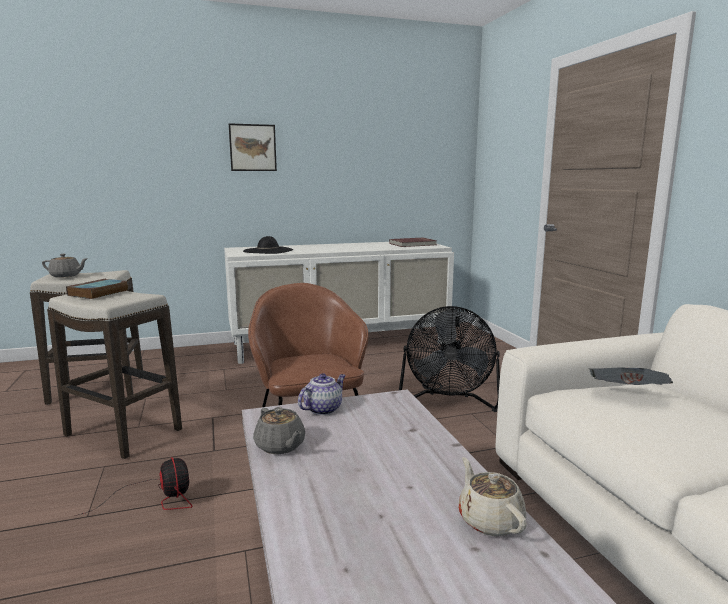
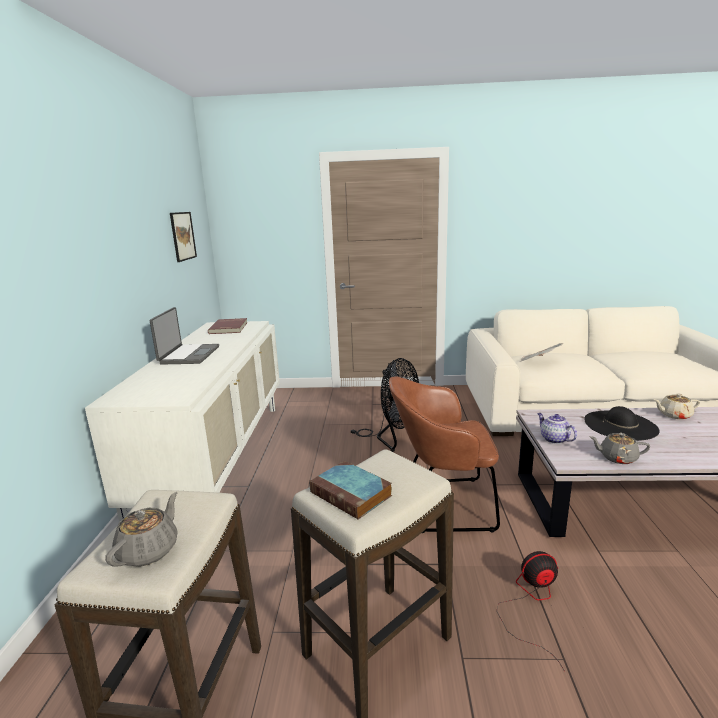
camera: 70 degrees left, 5 degrees up
picture [229,123,277,171] -> picture moved to [170,212,197,262]
black hat [243,236,293,254] -> black hat moved to [584,406,660,441]
grey teapot [253,407,305,454] -> grey teapot turned 150 degrees counterclockwise [589,433,650,464]
none -> laptop [150,307,219,365]

